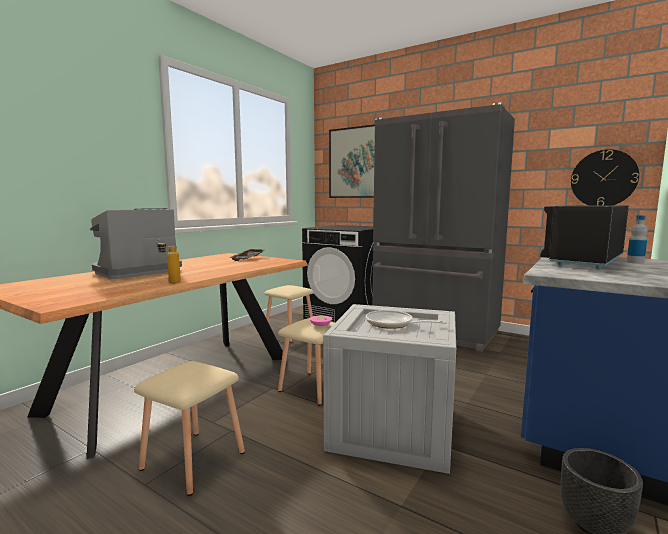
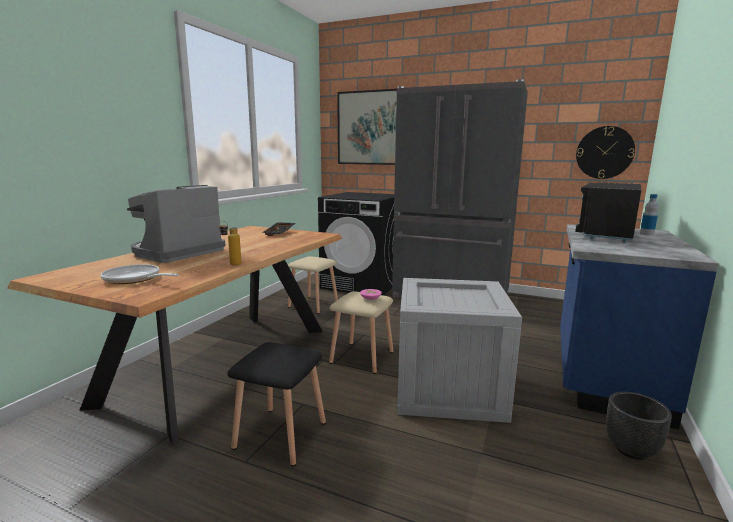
camera: 10 degrees left, 5 degrees up
beige stool [134,361,245,496] -> black stool [228,342,326,466]
frying pan [366,310,447,329] -> frying pan moved to [100,264,179,284]

